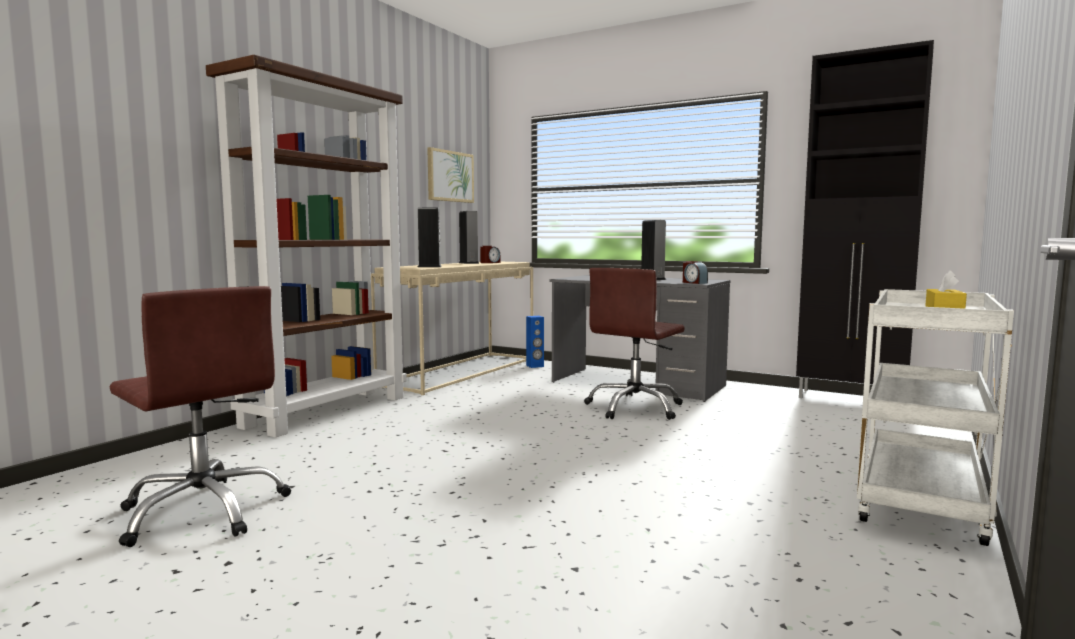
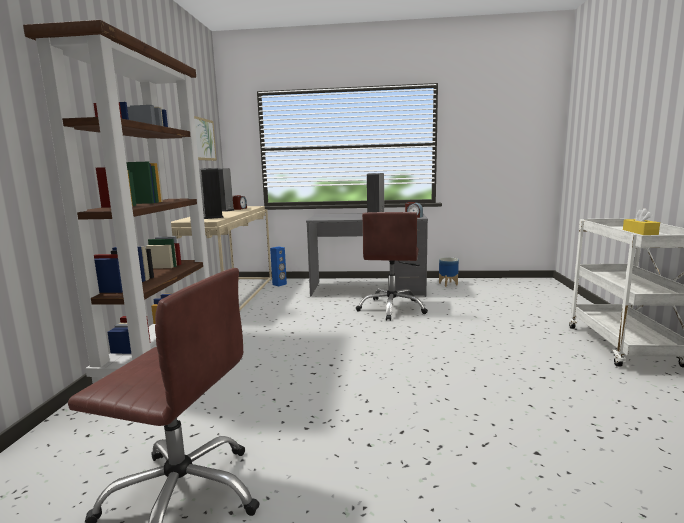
camera: 25 degrees left, 5 degrees up
black cabinet [796,40,934,398] -> none
none -> planter [439,257,459,287]

